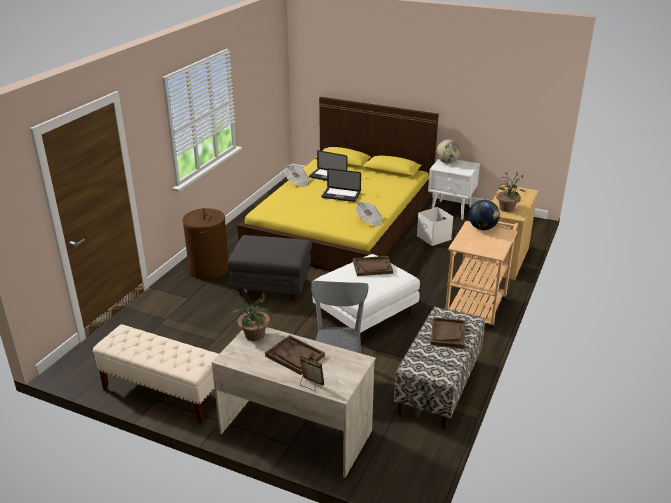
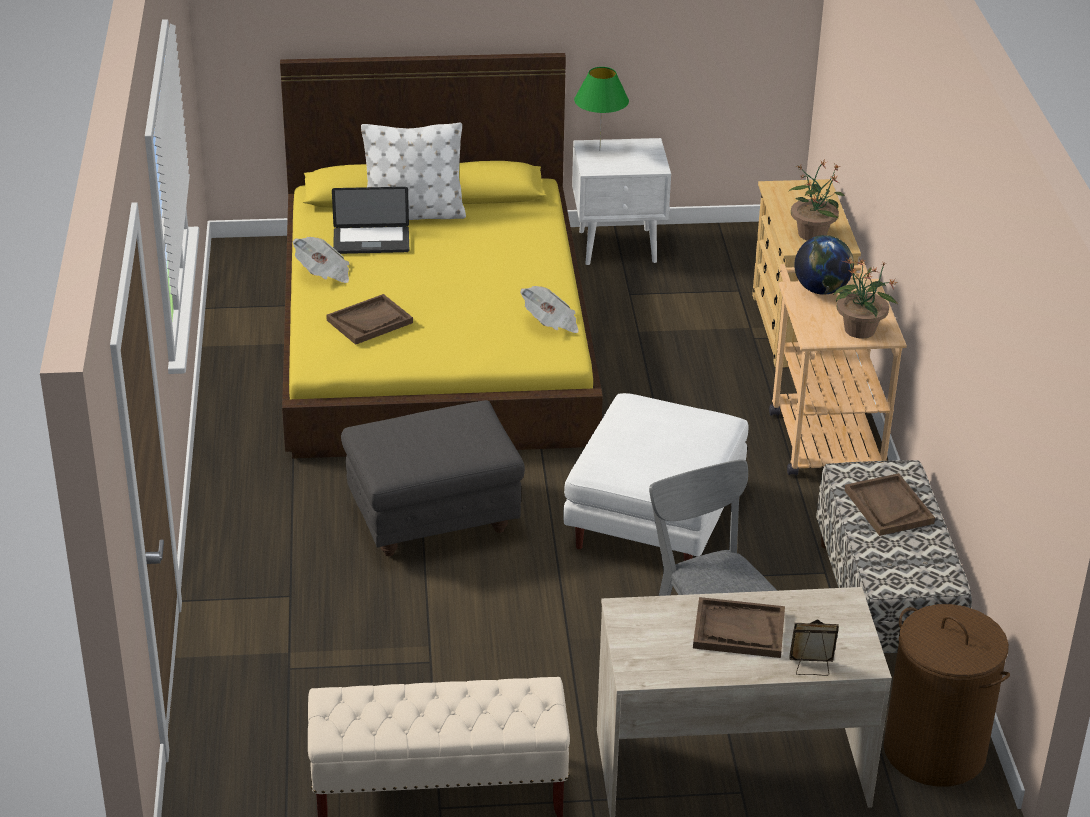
camera: 30 degrees left, 5 degrees up
brown laundry basket [183,208,229,280] -> brown laundry basket moved to [883,604,1010,787]
potted plant [232,289,270,341] -> potted plant moved to [834,257,898,338]
laptop [321,168,361,202] -> none
brown tray [353,256,393,276] -> brown tray moved to [326,294,413,345]
white storage box [417,207,453,246] -> none
globe [436,139,461,163] -> green table lamp [574,67,629,151]
none -> white pillow [361,122,466,220]

